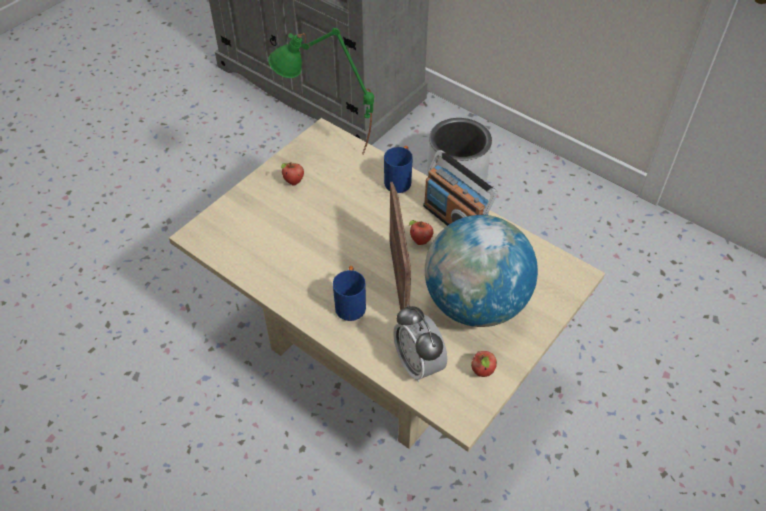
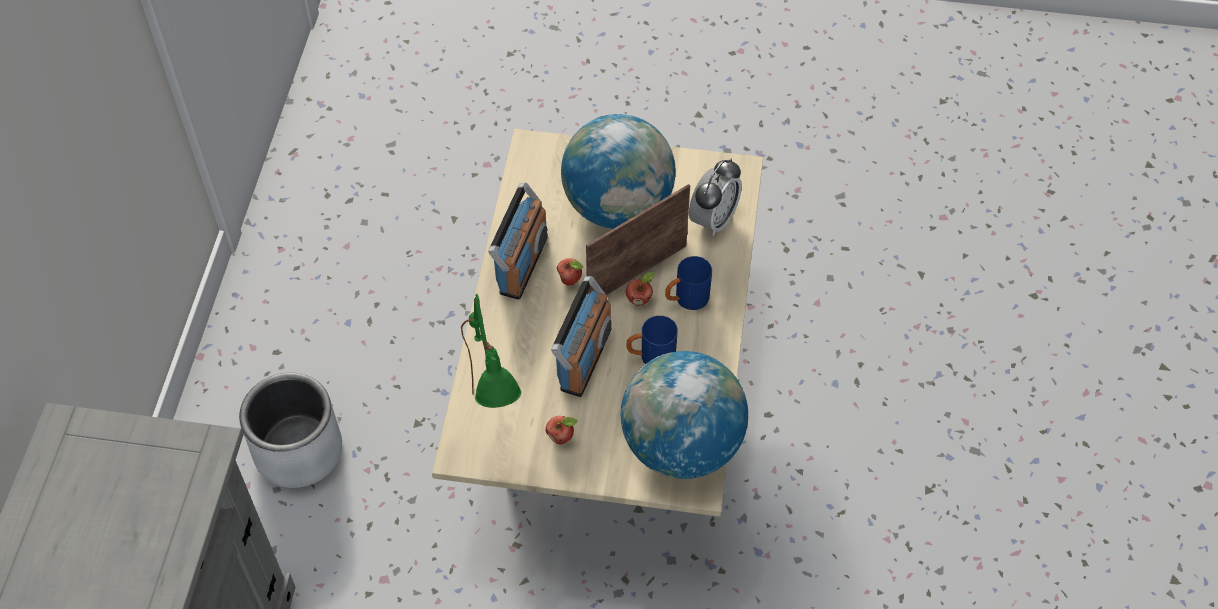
camera: 120 degrees left, 5 degrees up
blue mug [384,146,413,193] -> blue mug moved to [627,316,678,364]
apple [471,351,497,377] -> apple moved to [626,272,654,306]
none -> radio [551,276,612,397]
none -> globe [621,351,748,479]

